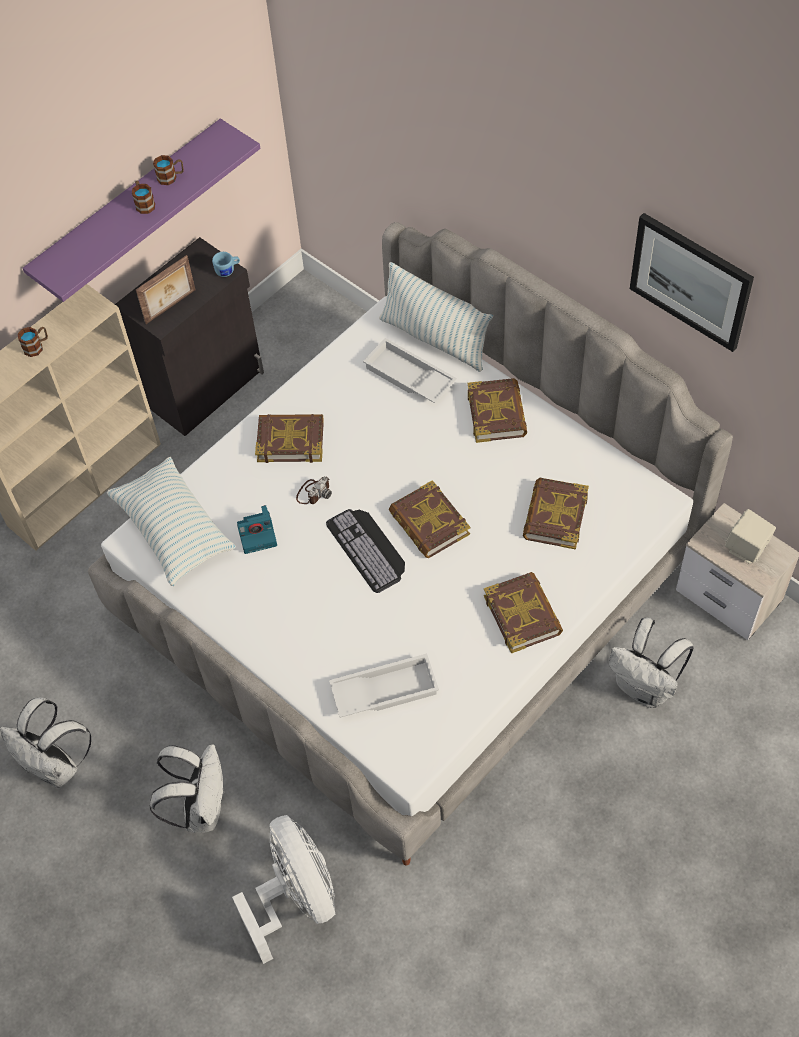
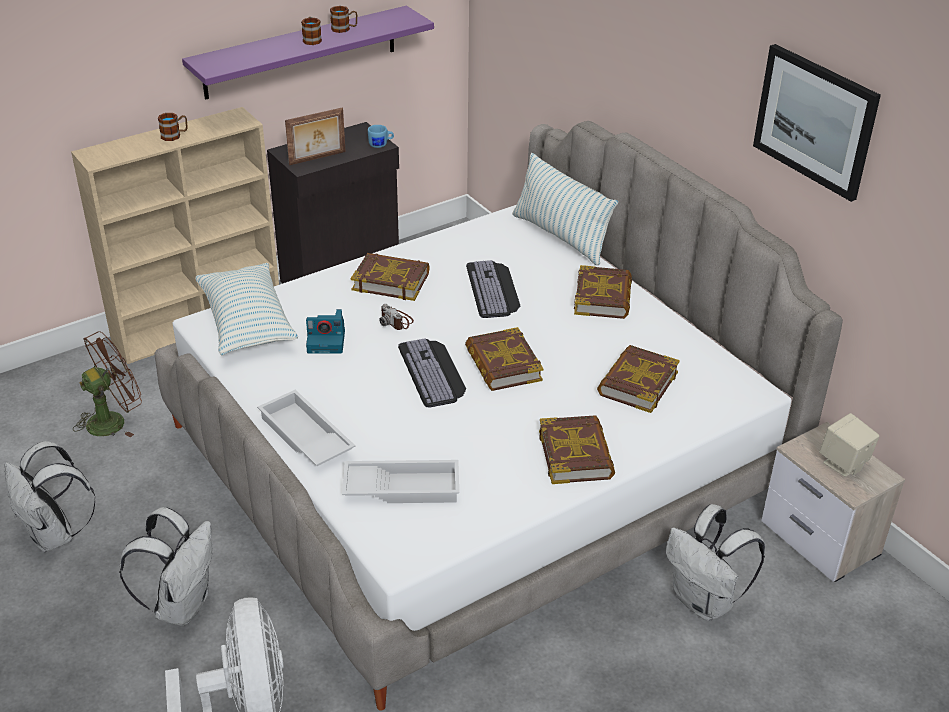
camera: 10 degrees right, 20 degrees down
camera [296,476,332,504] -> camera turned 90 degrees clockwise [379,304,414,330]
white tray [363,338,457,403] -> white tray moved to [257,390,355,466]
none -> brown fan [73,331,142,437]
none -> keyboard [466,260,520,318]

